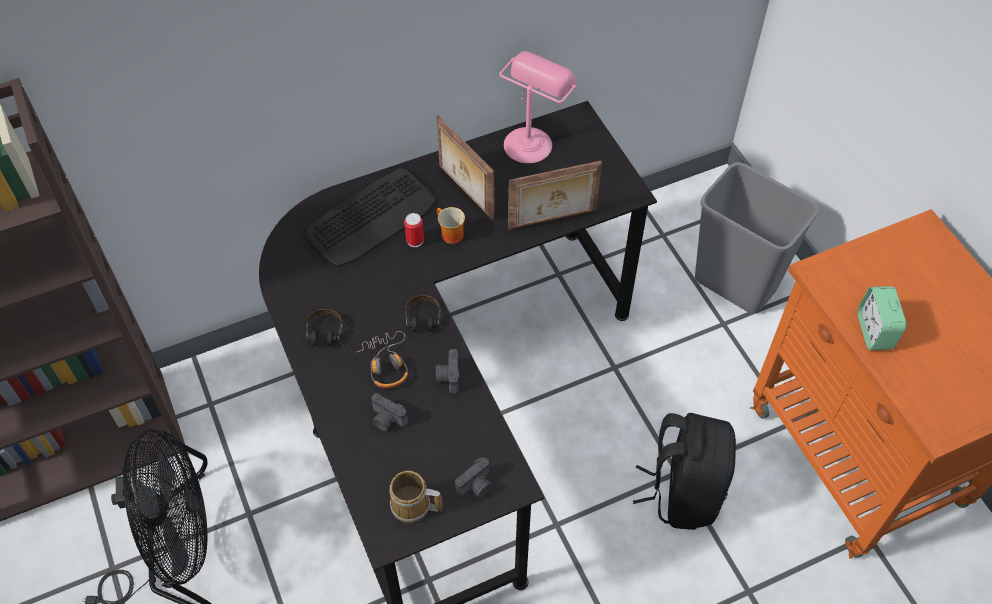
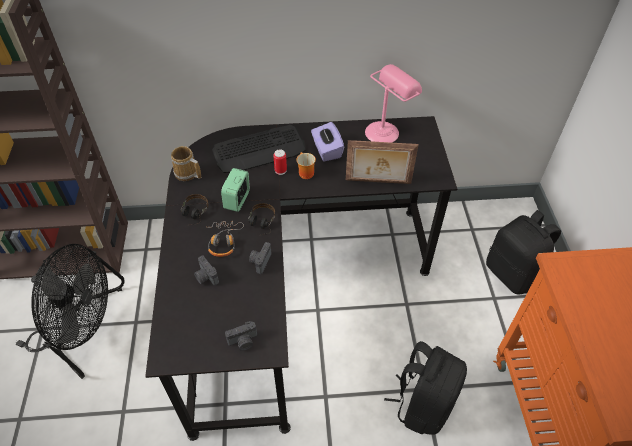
camera: 20 degrees right, 5 degrees down
mug [389,471,443,524] -> mug moved to [171,146,201,181]
picture frame [436,115,494,220] -> purple tissue box [311,122,344,162]
grey trash can [695,162,819,313] -> black backpack [486,210,561,294]
alarm clock [858,286,906,350] -> alarm clock moved to [221,168,250,212]

